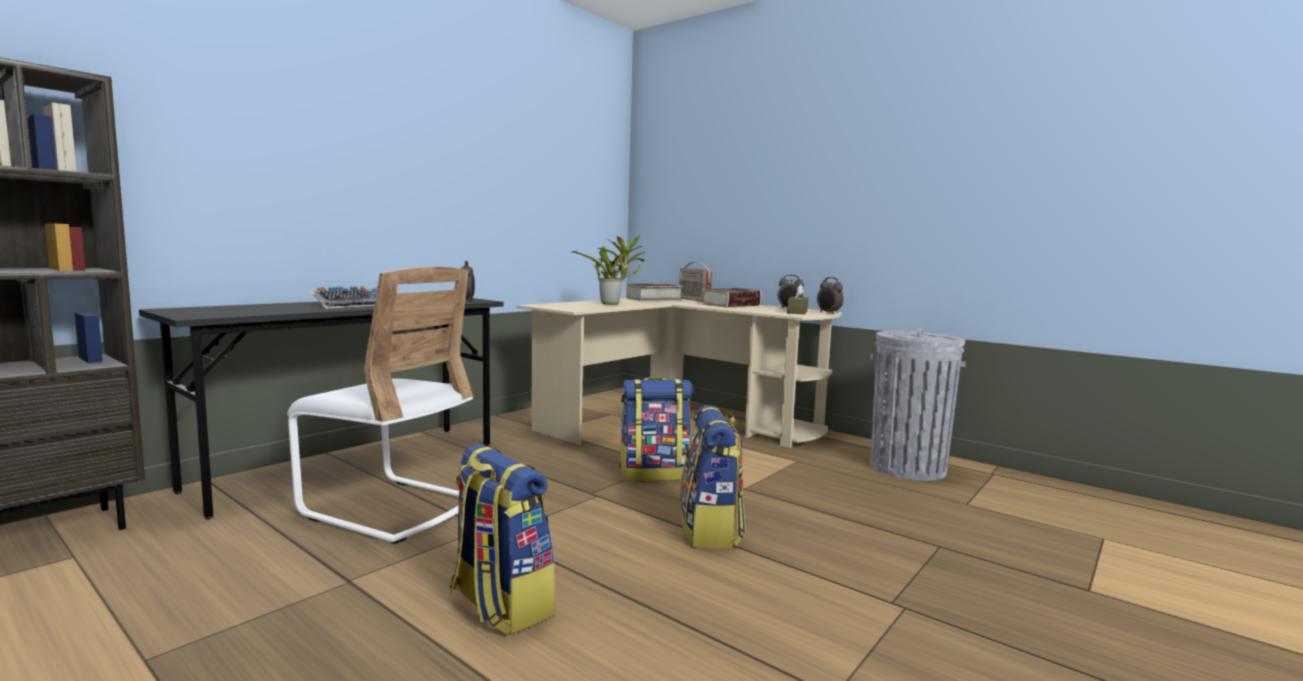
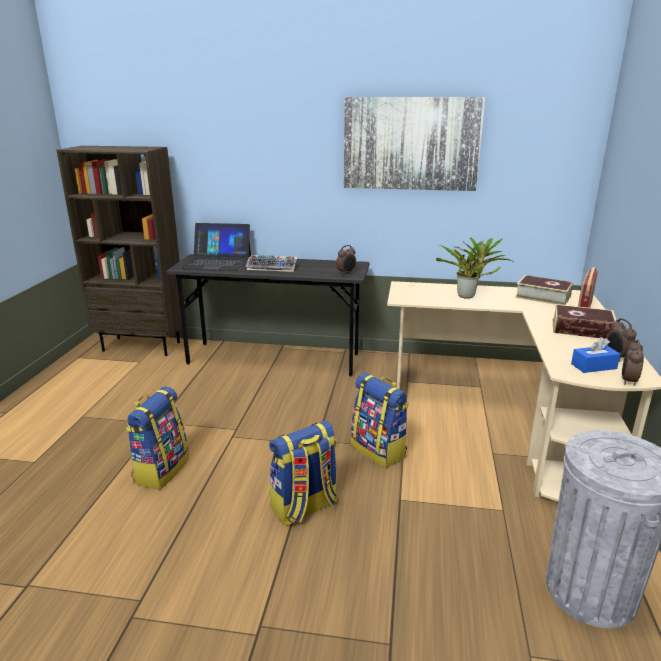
camera: 60 degrees right, 15 degrees up
white chair [287,267,473,544] -> none
brown tissue box [787,284,808,314] -> blue tissue box [571,337,621,373]
none -> laptop [181,223,251,271]
none -> picture [344,97,485,191]

